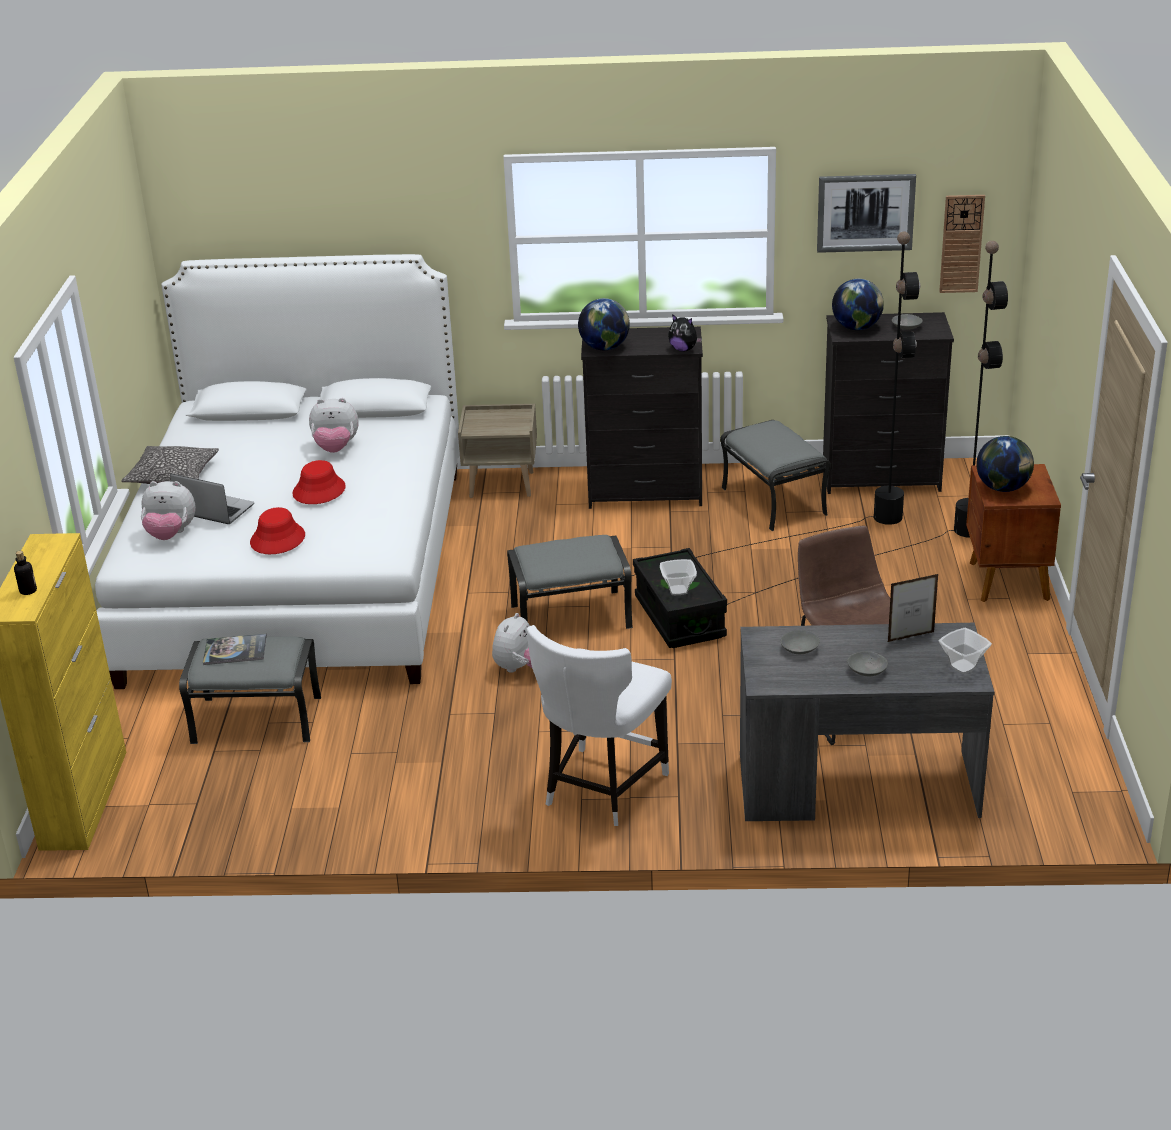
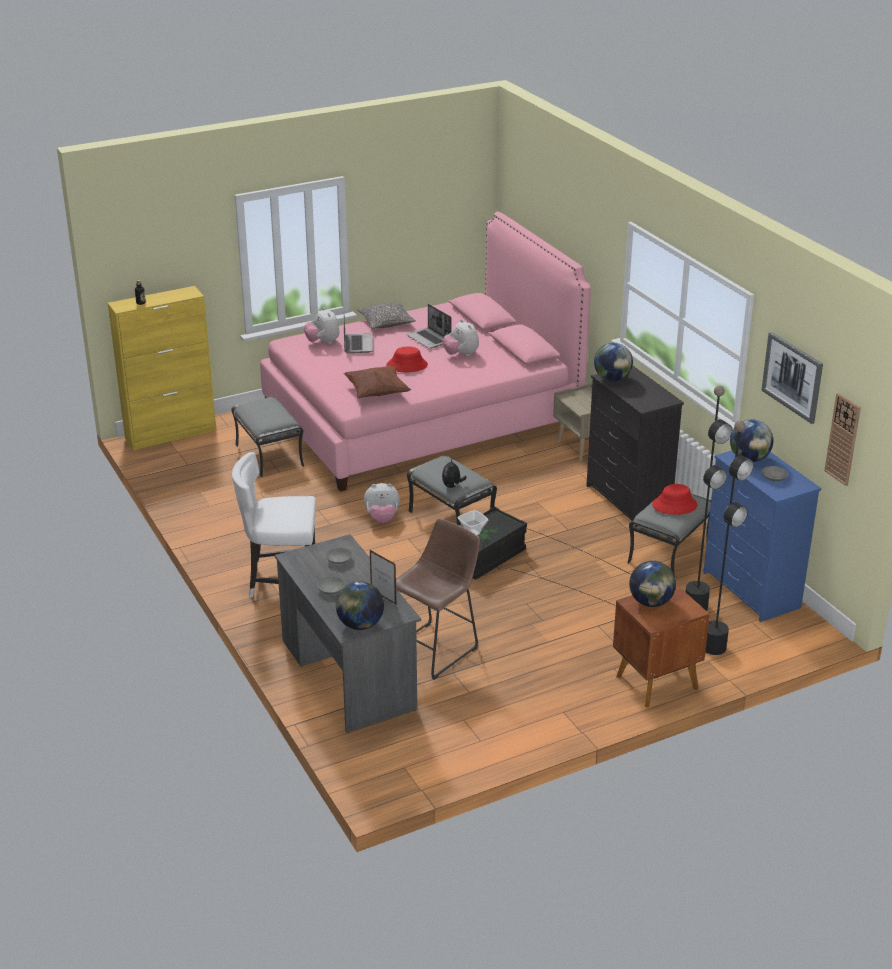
camera: 60 degrees right, 0 degrees up
white bed [95,254,460,689] -> pink bed [260,212,591,492]
book [203,633,267,665] -> none
red hat [250,507,305,554] -> red hat moved to [652,484,698,515]
plush toy [668,314,702,352] -> plush toy moved to [442,459,467,488]
black dresser [823,312,954,494] -> blue dresser [703,450,821,622]
bowl [939,628,992,674] -> globe [336,582,384,630]
none -> brown pillow [344,366,411,398]
none -> laptop [406,304,451,349]

